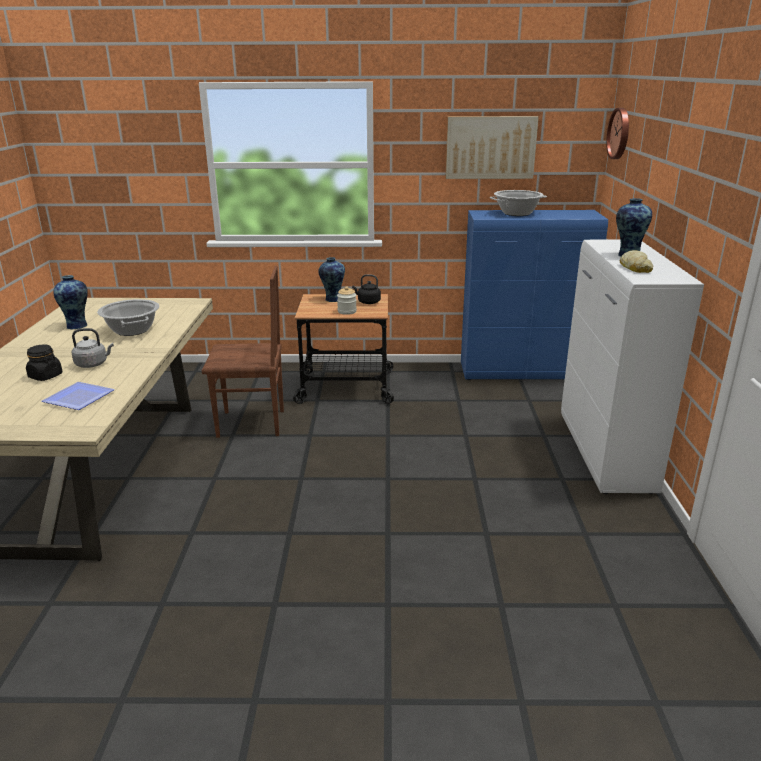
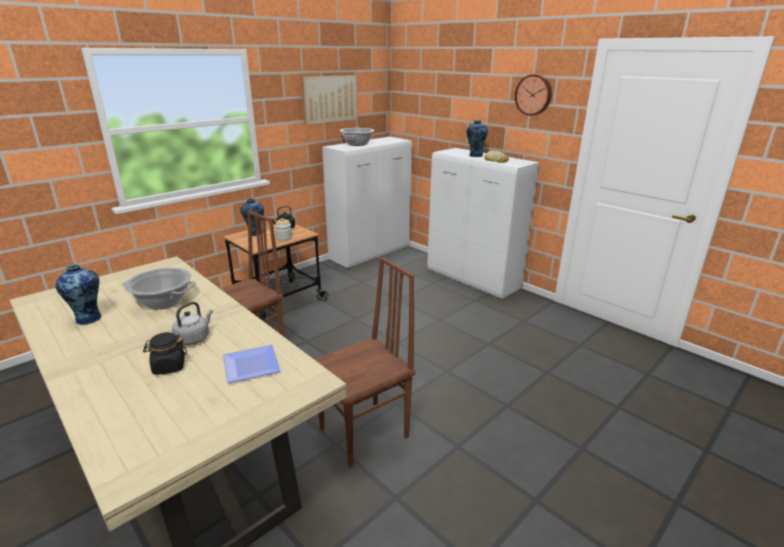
camera: 45 degrees left, 0 degrees up
blue cabinet [461,210,608,380] -> white cabinet [322,137,412,269]
wall clock [606,108,629,159] -> wall clock moved to [515,74,552,116]
none -> brown chair [314,257,416,468]

